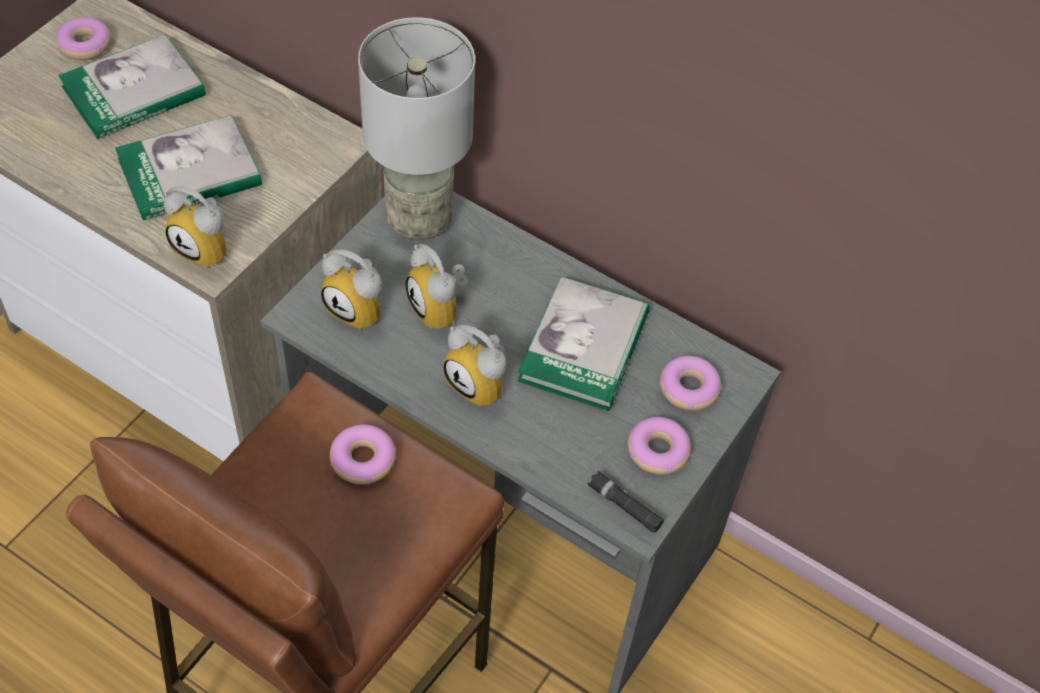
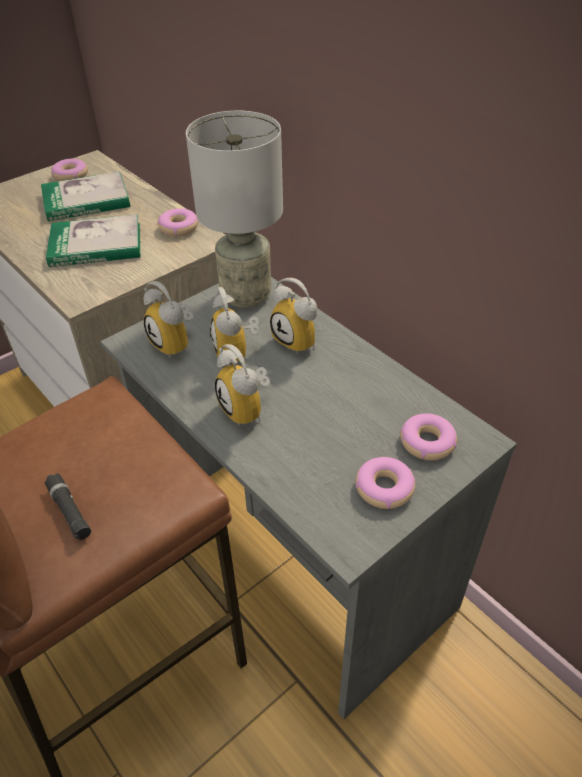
camera: 20 degrees right, 10 degrees down
alarm clock [163,186,227,269] -> alarm clock moved to [270,278,318,355]
donut [329,424,396,485] -> donut moved to [158,208,199,236]
book [517,276,650,411] -> none
black flashlight [588,471,664,533] -> black flashlight moved to [44,473,91,540]

